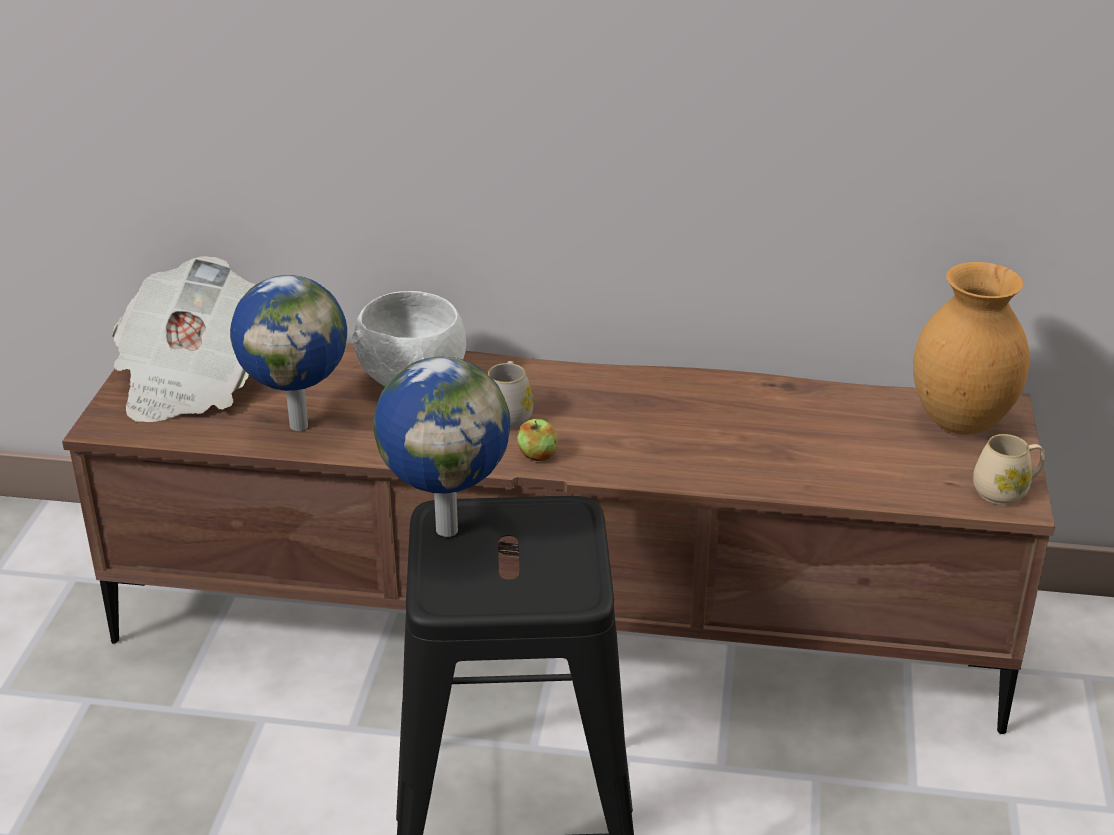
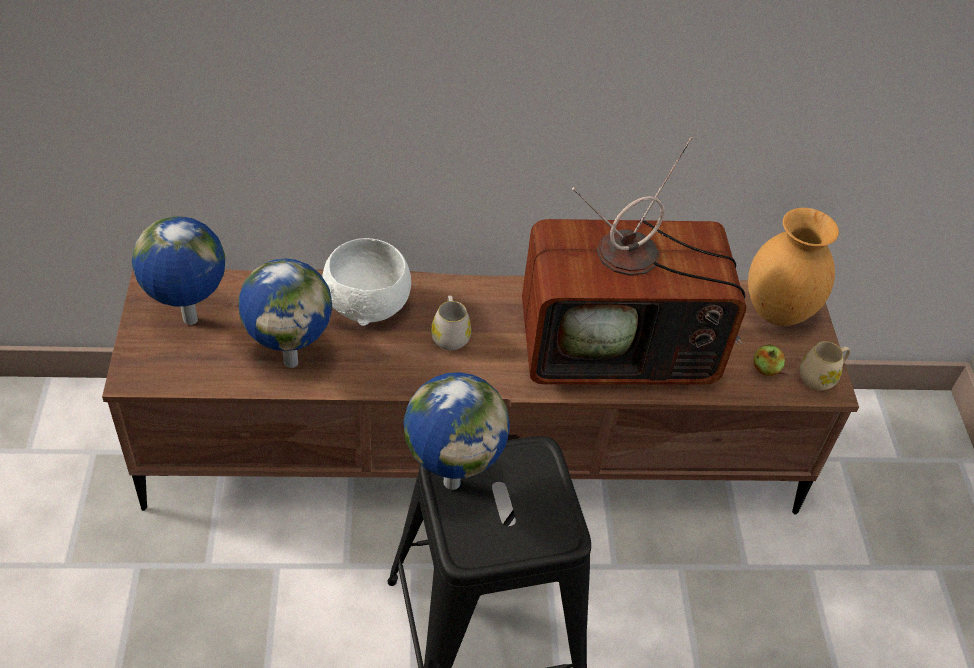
camera: 15 degrees left, 15 degrees up
newspaper [112,256,256,422] -> globe [132,216,225,325]
apple [517,418,558,461] -> apple moved to [754,344,785,376]
none -> television [522,137,746,385]

